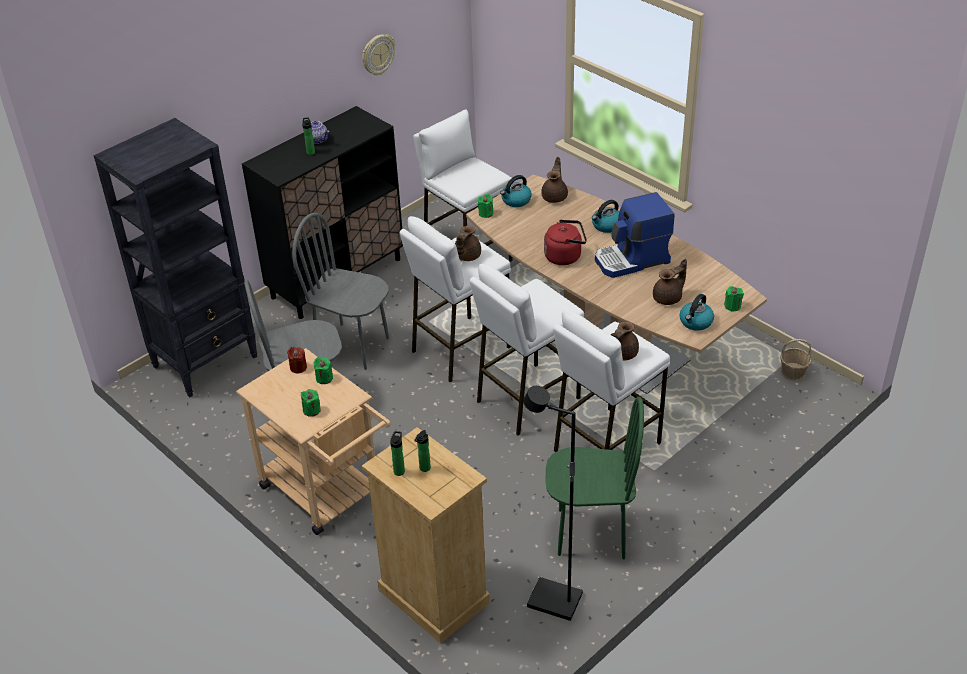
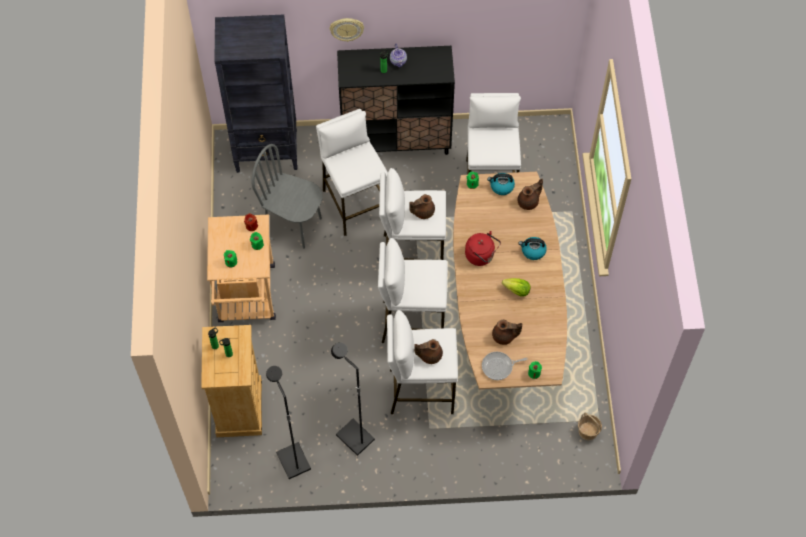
camera: 40 degrees right, 20 degrees up
grey chair [292,213,389,370] -> white stool [316,109,388,236]
wall clock [362,34,395,75] -> wall clock moved to [330,18,364,42]
green chair [545,397,644,559] -> black floor lamp [331,342,375,456]
coffee machine [595,192,675,278] -> lettuce [502,278,531,297]
kettle [680,294,714,331] -> frying pan [482,352,528,380]

